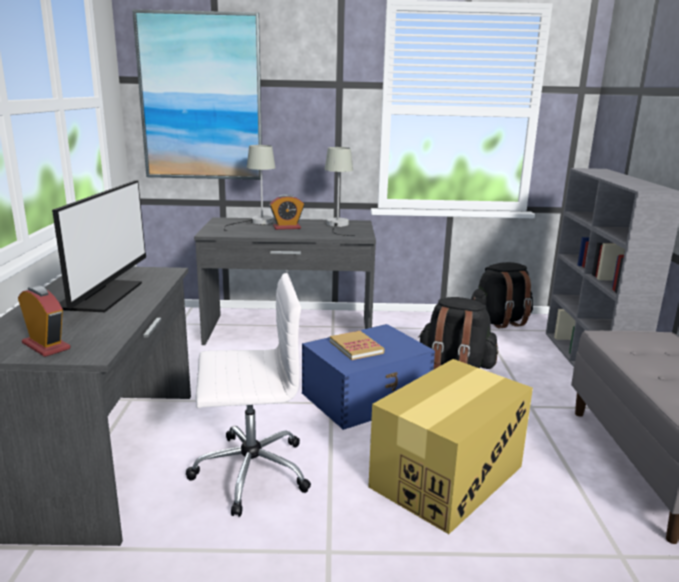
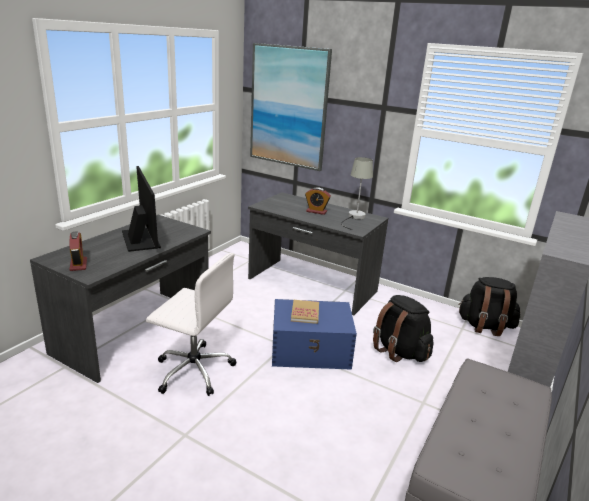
camera: 30 degrees right, 5 degrees up
monitor [52,180,146,312] -> monitor turned 60 degrees counterclockwise [122,166,161,252]
grey table lamp [223,145,276,231] -> none
cardboard box [368,359,533,534] -> none

